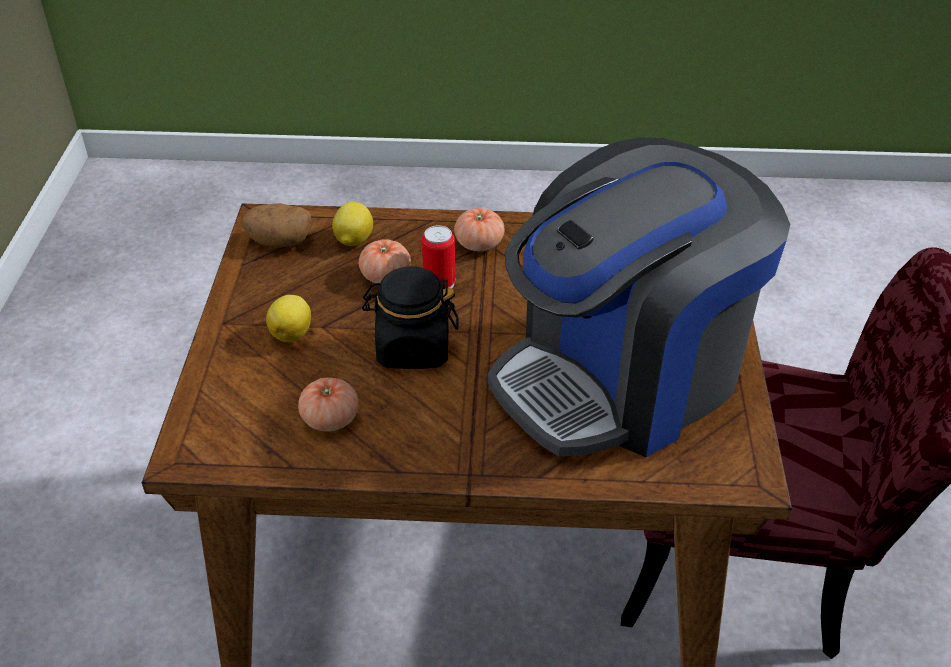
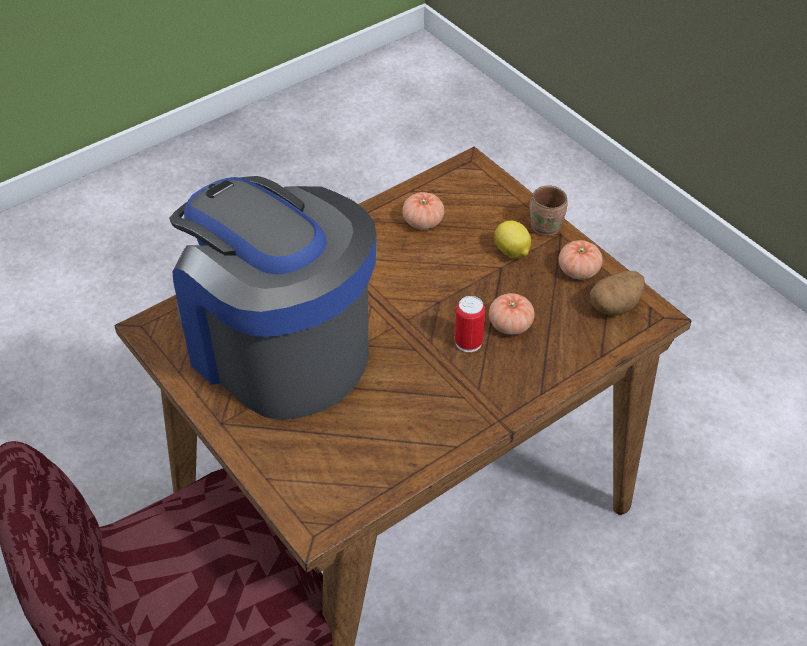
camera: 140 degrees right, 5 degrees up
lemon [332,202,373,246] -> none
black jar [362,266,459,369] -> none
tomato [454,208,505,251] -> tomato moved to [558,240,603,279]
coffee machine [488,137,790,457] -> coffee machine turned 60 degrees counterclockwise [169,176,377,420]
none -> brown mug [529,185,568,236]

